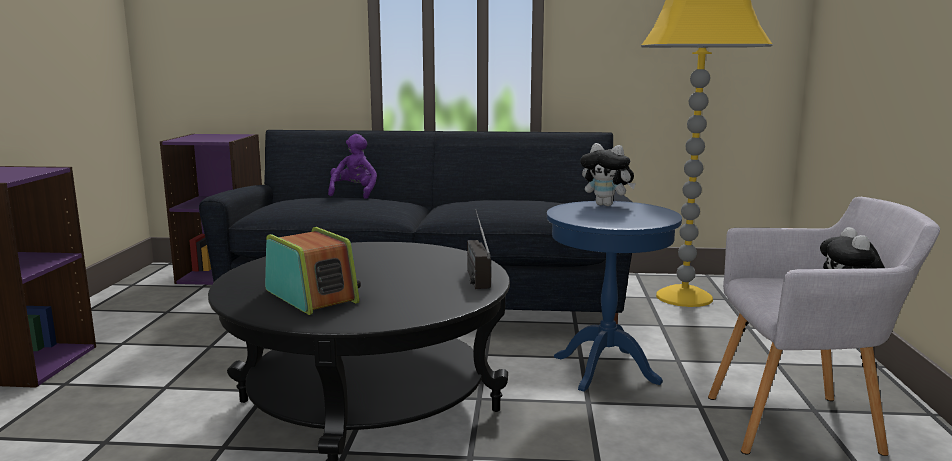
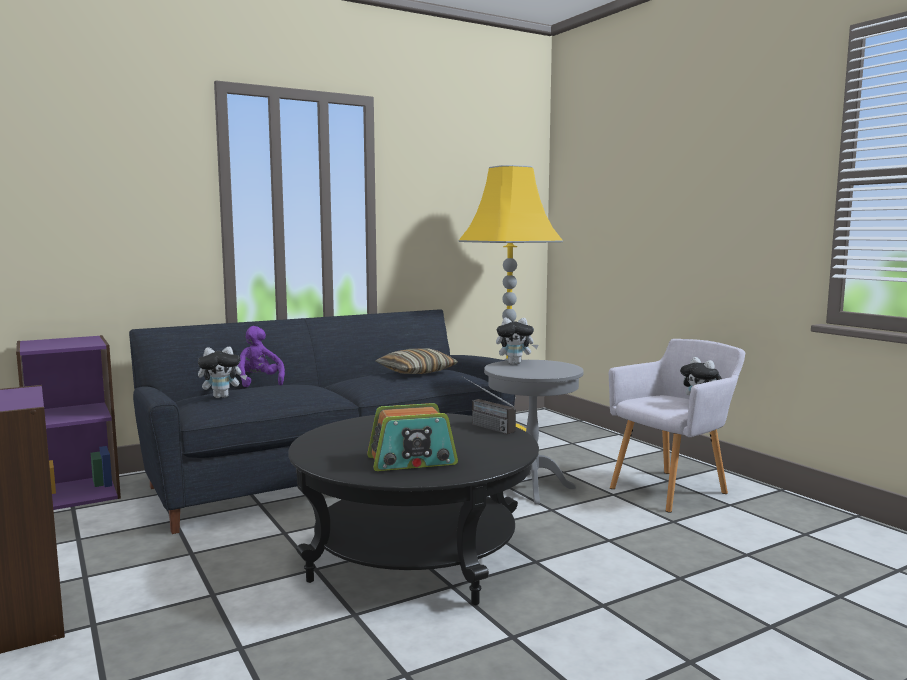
camera: 35 degrees left, 5 degrees down
radio [265,227,361,315] -> radio turned 150 degrees clockwise [367,403,458,471]
blue side table [547,201,682,392] -> grey side table [484,360,584,505]
none -> plush toy [198,347,247,398]
none -> pillow [376,348,458,374]

